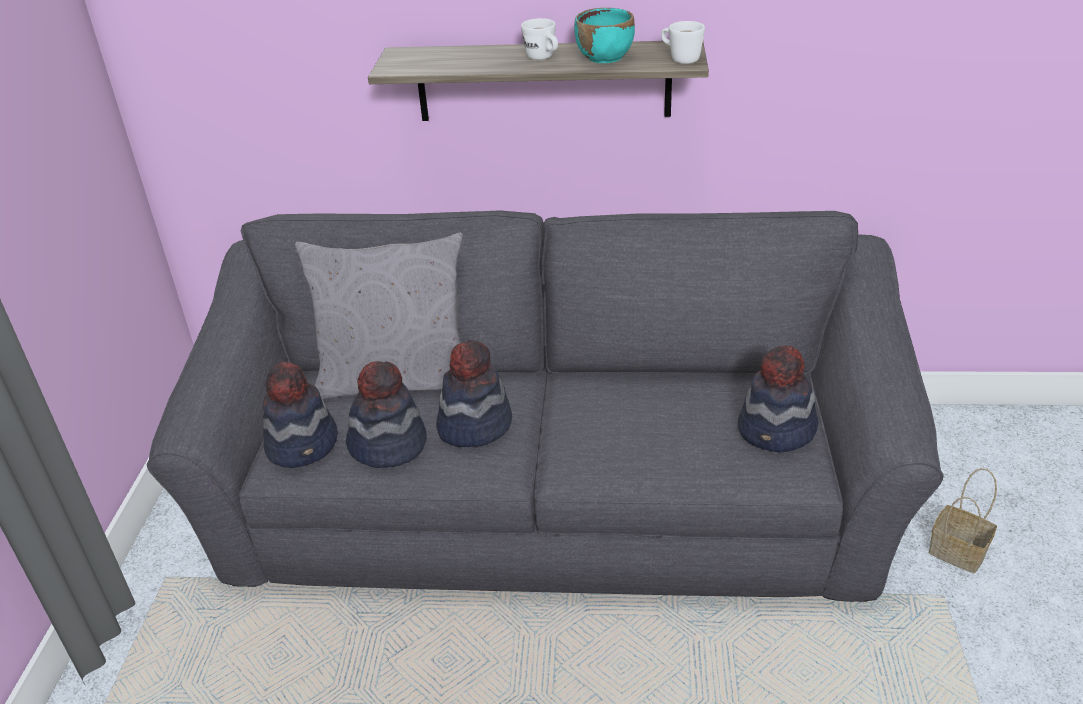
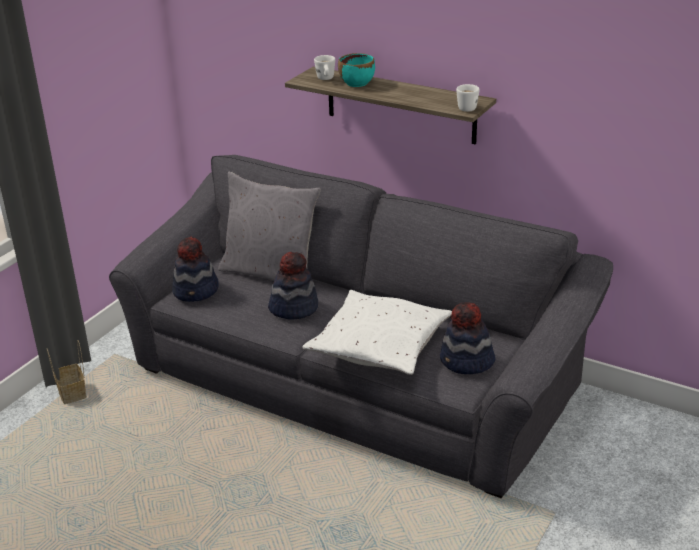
camera: 25 degrees right, 5 degrees down
hat [346,361,427,468] -> none
white mug [521,18,558,60] -> white mug moved to [314,55,335,80]
turquoise bowl [574,8,635,63] -> turquoise bowl moved to [338,53,375,87]
basket [929,468,997,573] -> basket moved to [47,340,87,404]
none -> white pillow [303,290,452,375]

